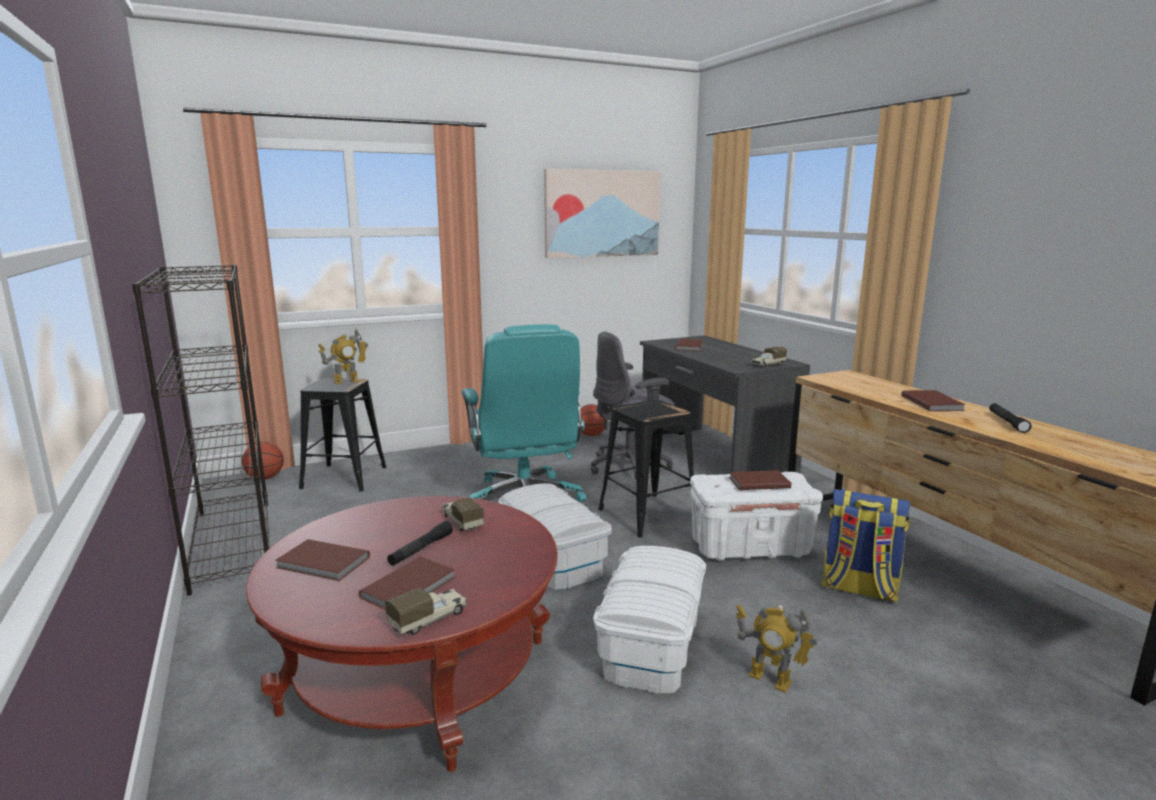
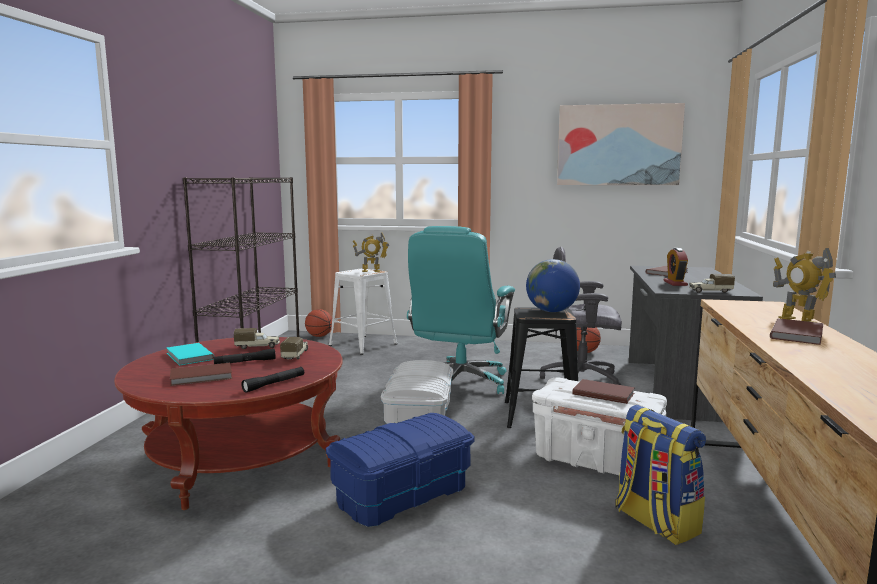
camera: 35 degrees right, 5 degrees down
brown book [275,539,370,581] -> turquoise book [167,343,215,365]
black stool [299,378,387,491] -> white stool [329,268,397,355]
toy truck [385,588,467,635] -> toy truck moved to [234,328,280,349]
white storage box [593,546,706,694] -> blue storage box [326,413,475,527]
toy robot [736,604,817,693] -> toy robot moved to [773,248,836,323]
black flashlight [989,403,1032,433] -> black flashlight moved to [241,367,304,393]
none -> globe [526,259,580,312]
none -> alarm clock [664,248,688,286]

